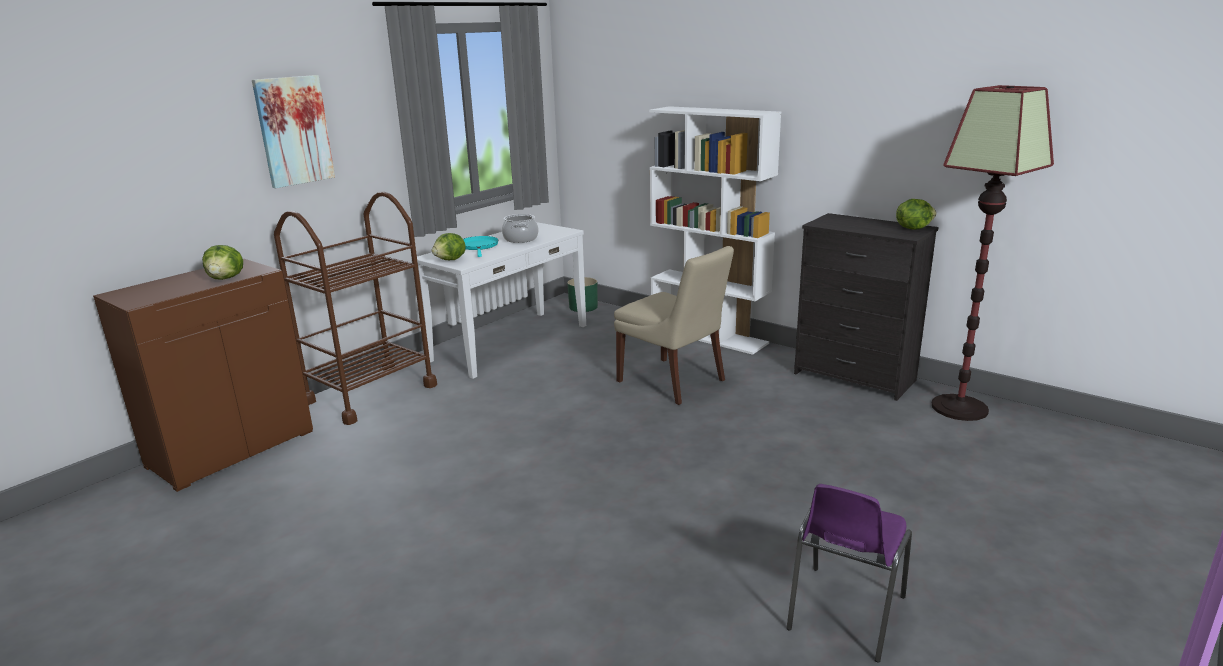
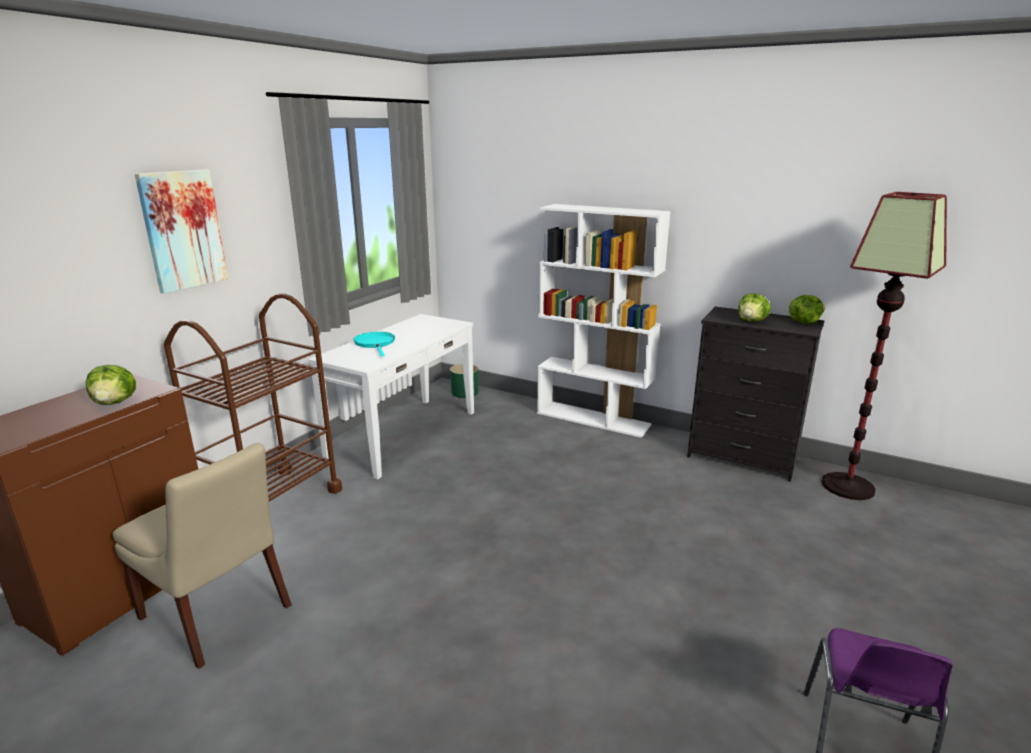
camera: 10 degrees left, 0 degrees up
lettuce [432,233,465,260] -> lettuce moved to [738,294,770,322]
cooking pot [502,214,538,243] -> none
beige chair [614,246,734,405] -> beige chair moved to [113,443,292,669]

